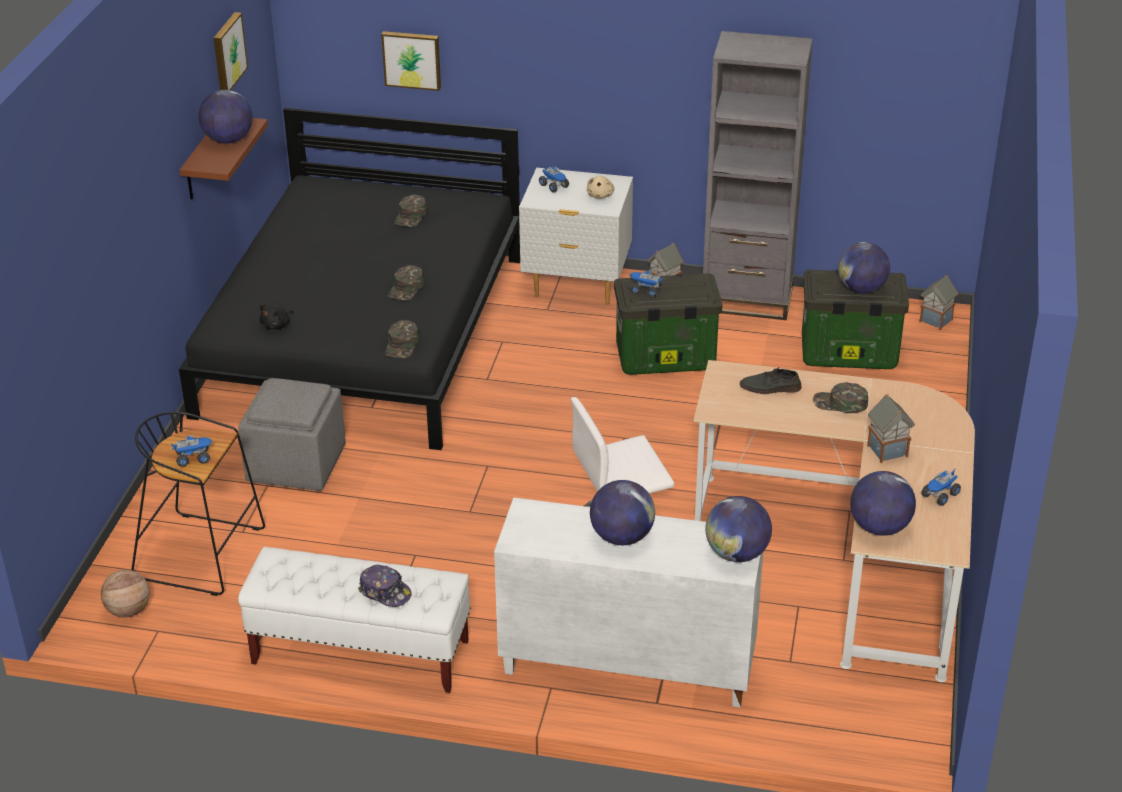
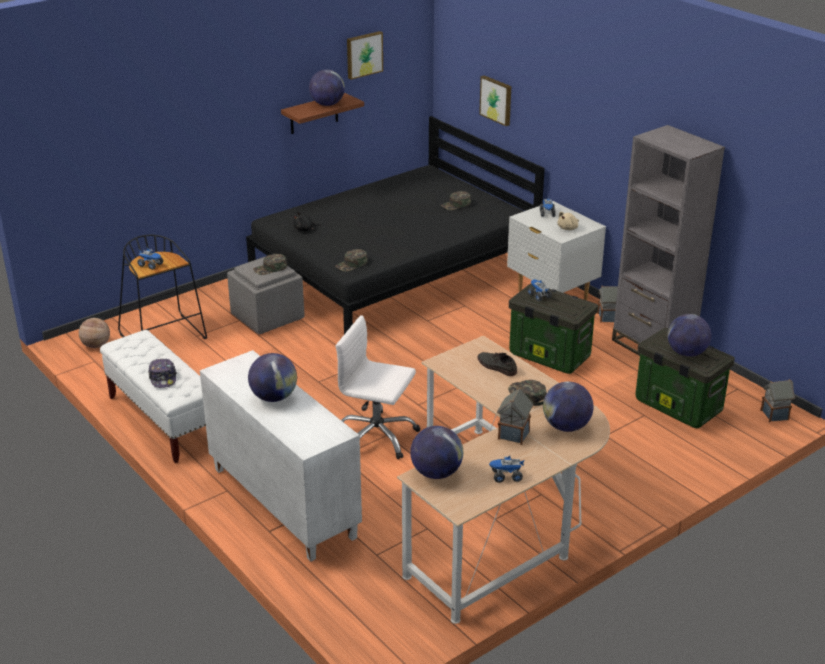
camera: 40 degrees right, 5 degrees down
green cap [388,265,424,301] -> green cap moved to [253,254,287,275]
globe [706,496,772,562] -> globe moved to [543,382,594,432]

